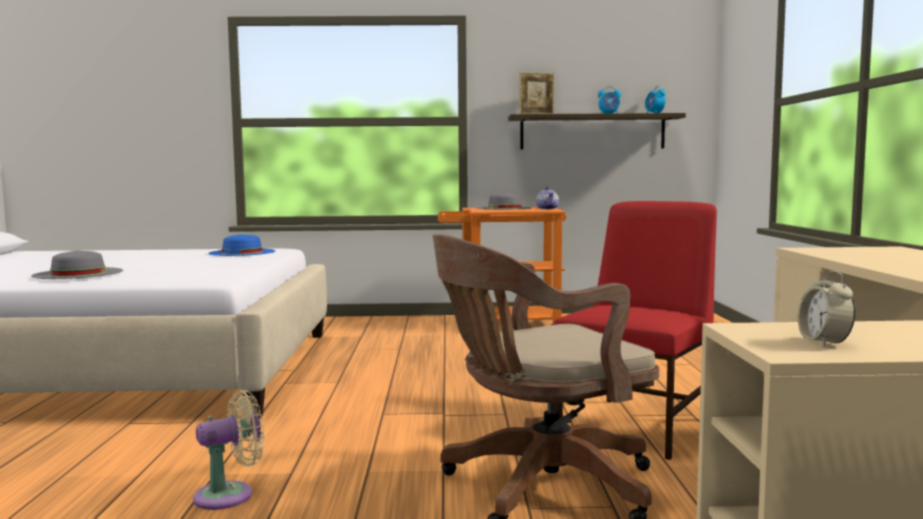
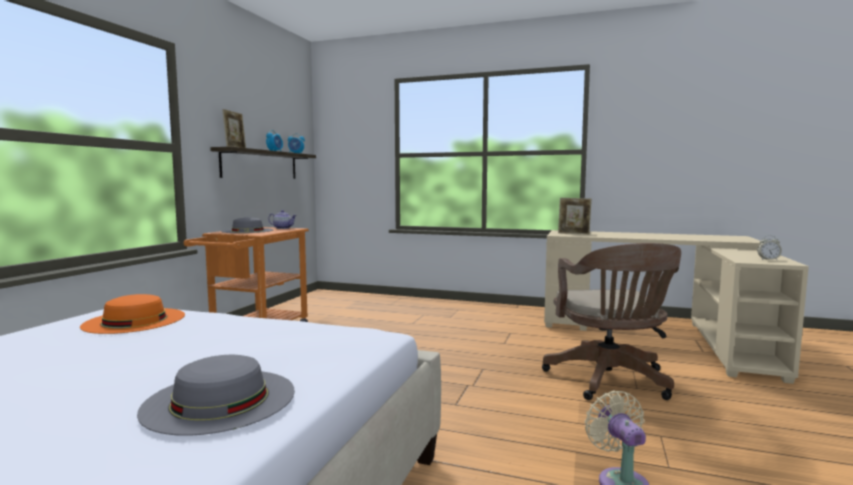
camera: 70 degrees left, 0 degrees up
blue hat [208,234,275,256] -> orange hat [80,294,185,334]
red chair [554,201,717,460] -> none
none -> picture frame [558,198,592,234]

